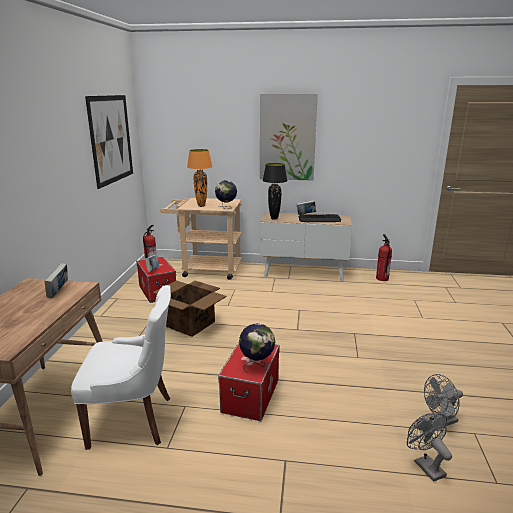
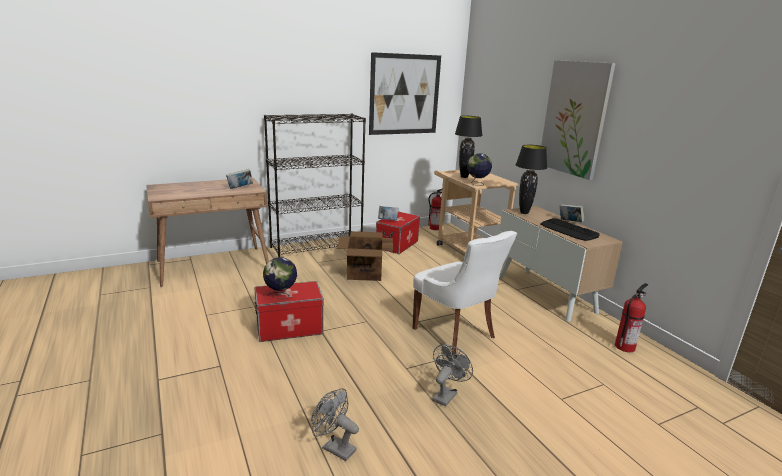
camera: 55 degrees right, 0 degrees up
white chair [71,285,171,450] -> white chair moved to [412,231,517,355]
orange table lamp [187,149,213,207] -> black table lamp [455,116,483,178]
grey fan [407,413,452,482] -> grey fan moved to [432,344,473,406]
none -> black bookcase [264,113,366,257]

